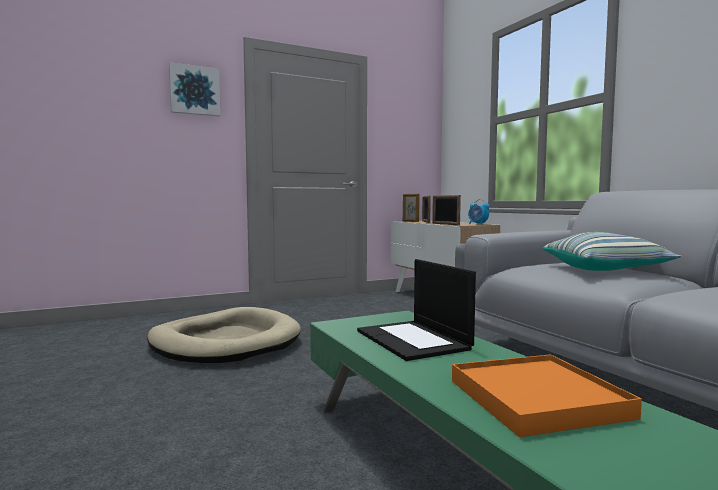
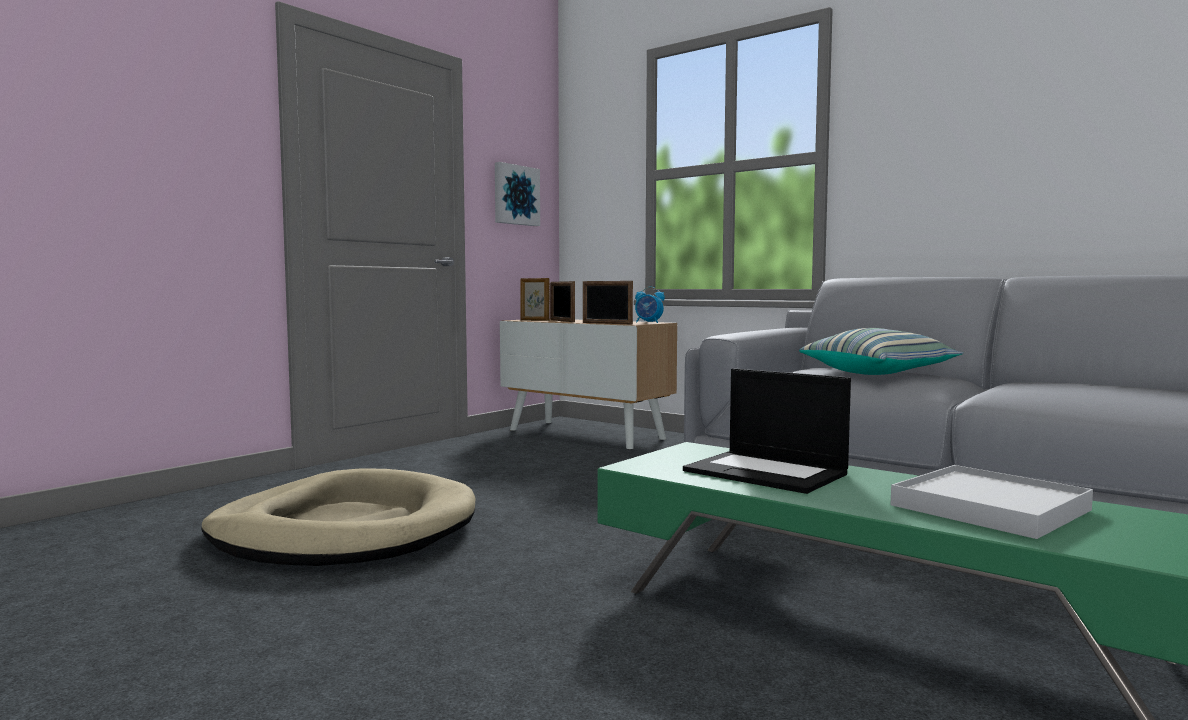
camera: 25 degrees left, 0 degrees up
picture [169,62,220,116] -> picture moved to [495,162,540,226]
orange tray [452,355,642,437] -> white tray [891,465,1093,539]

